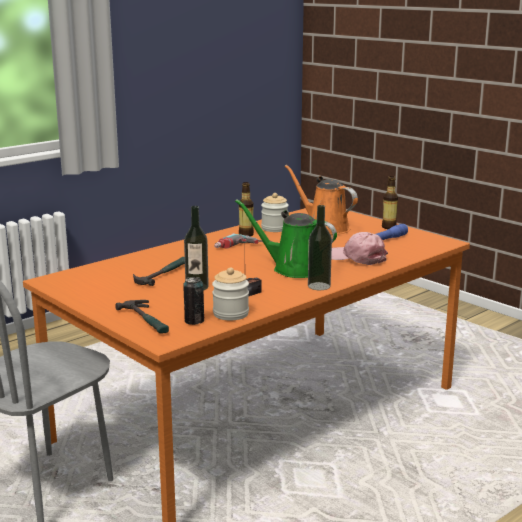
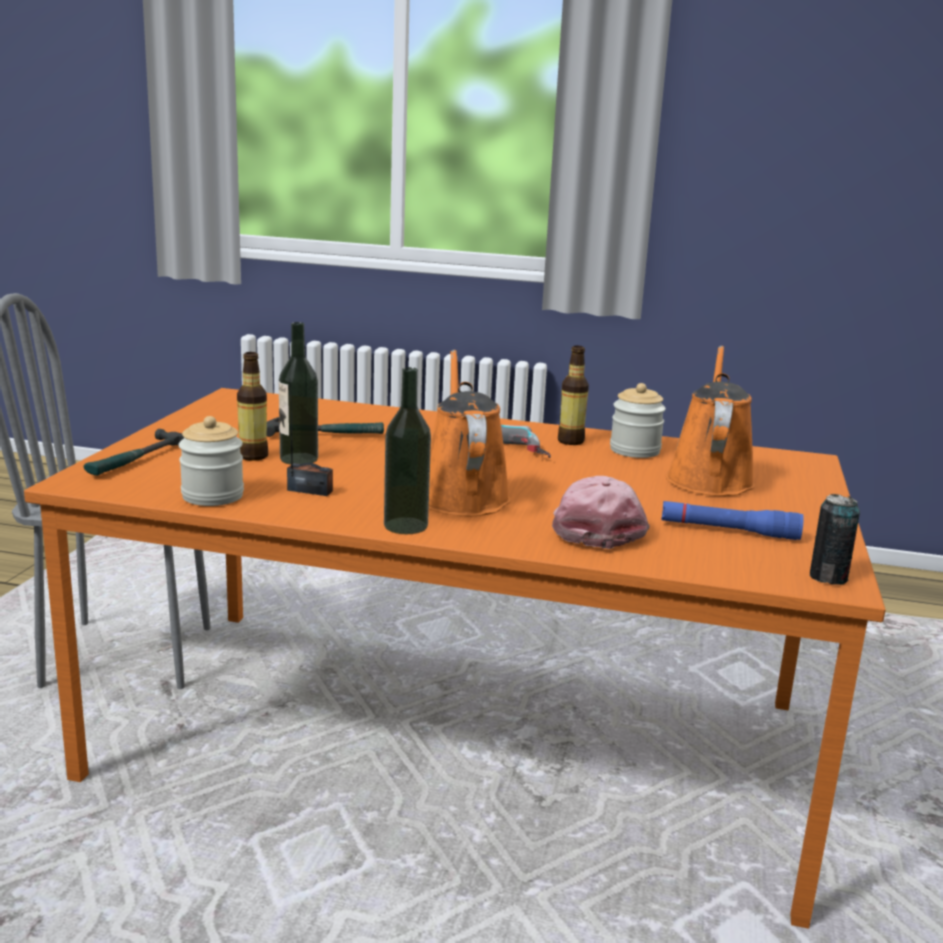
camera: 55 degrees right, 0 degrees up
can [183,277,204,325] -> can moved to [810,494,860,585]
green watering can [235,199,337,278] -> orange watering can [429,350,511,516]
bottle [382,176,398,229] -> bottle moved to [237,352,268,461]

